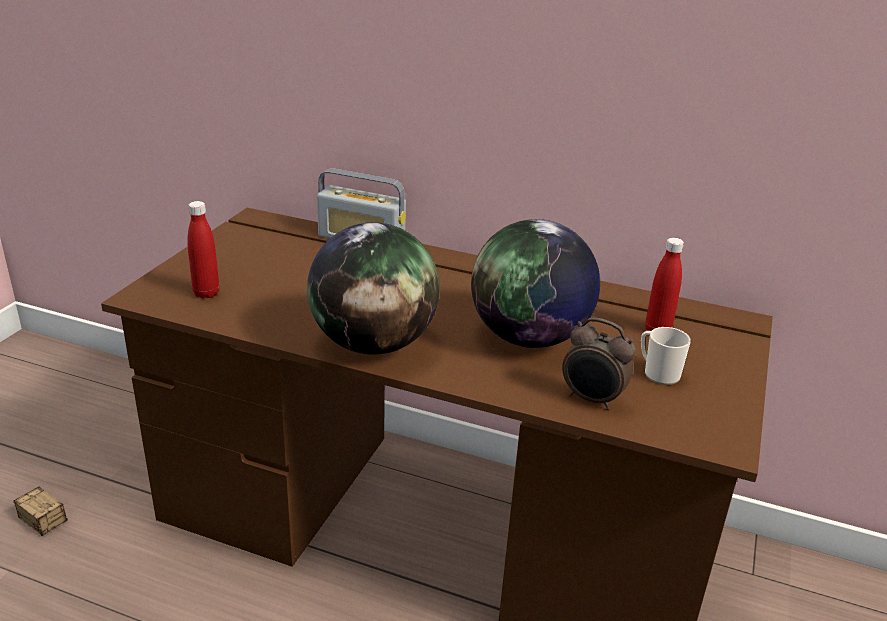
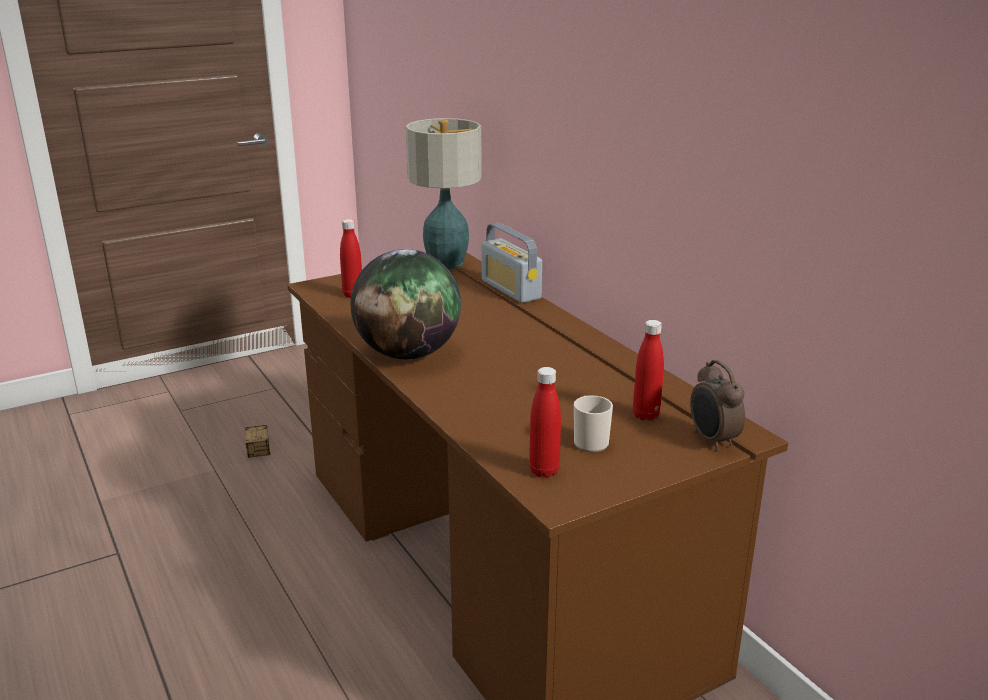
camera: 40 degrees right, 5 degrees down
globe [471,219,600,348] -> none
alarm clock [562,318,636,410] -> alarm clock moved to [690,360,745,451]
none -> table lamp [406,118,482,269]
none -> red bottle [529,367,561,478]

